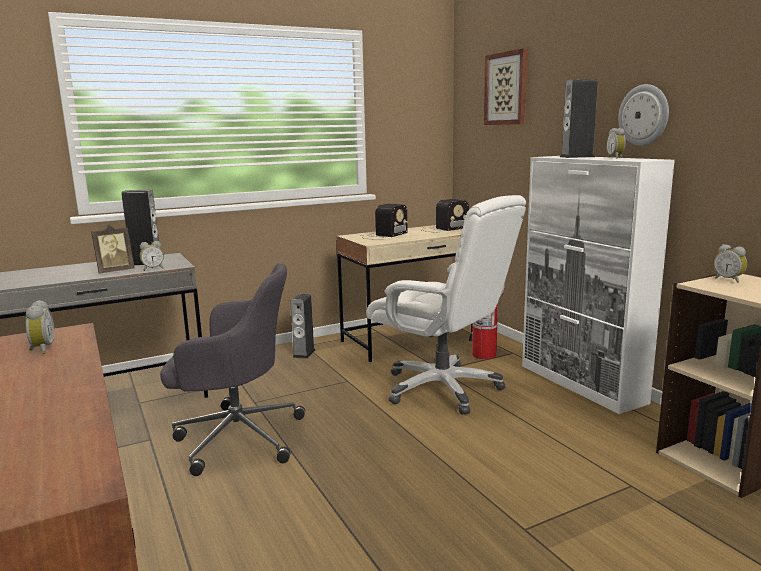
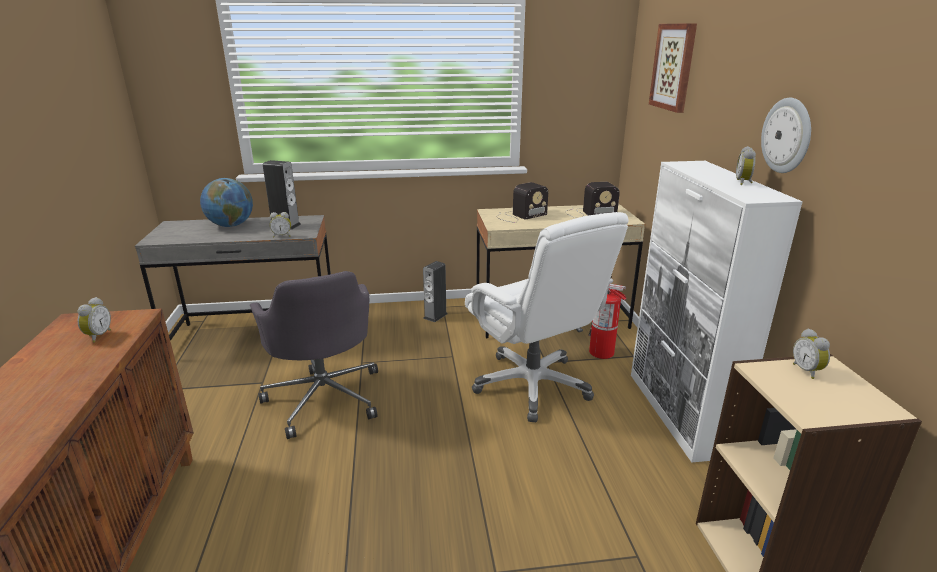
camera: 20 degrees right, 10 degrees up
picture frame [91,225,134,274] -> none
grey office chair [160,263,305,476] -> grey office chair turned 45 degrees clockwise [250,271,378,439]
speaker [560,79,598,158] -> none
none -> globe [200,178,253,227]

